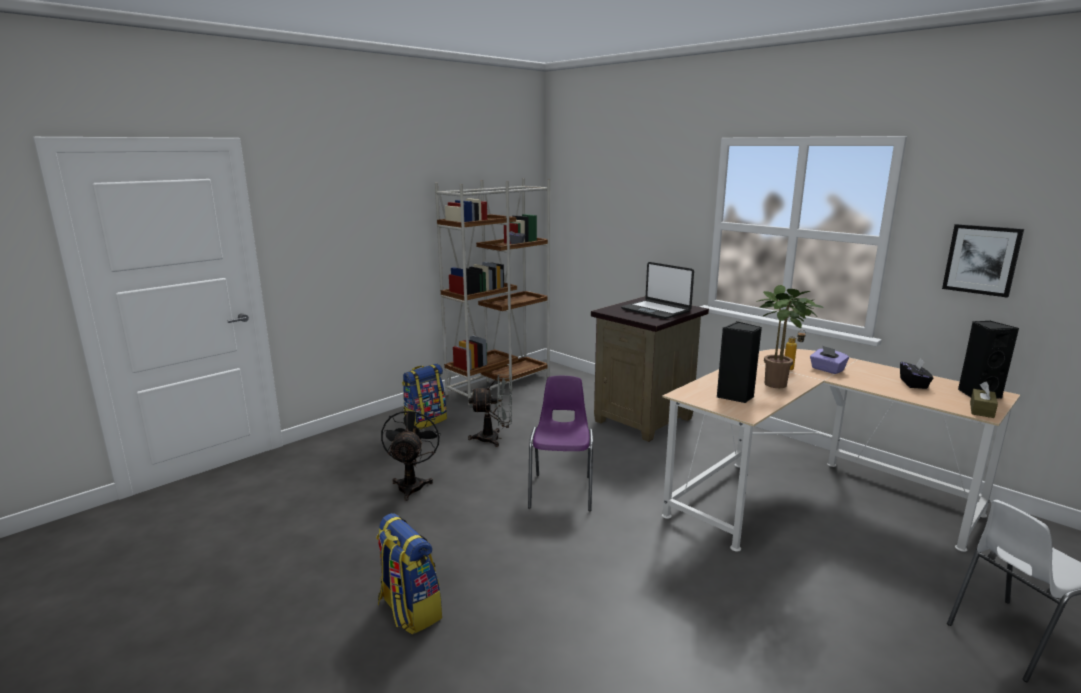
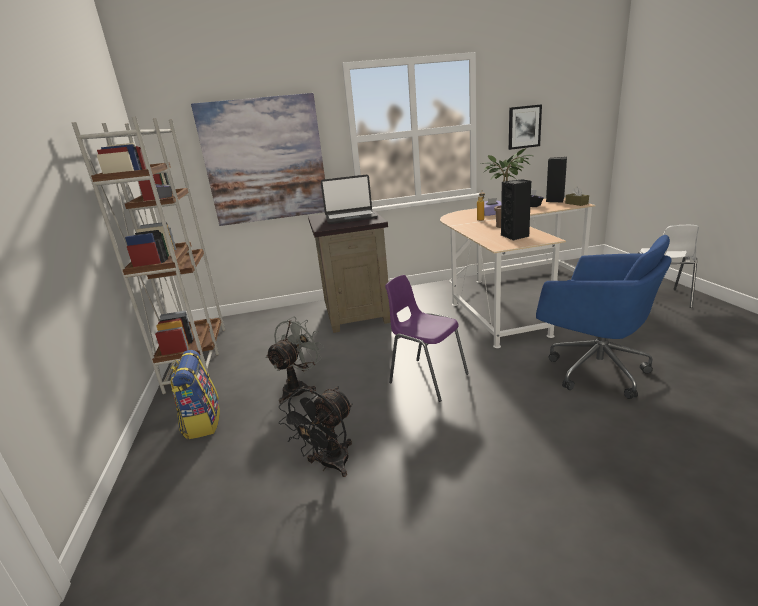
camera: 55 degrees left, 5 degrees up
backpack [376,513,442,635] -> none
black fan [381,407,441,501] -> black fan turned 90 degrees counterclockwise [279,387,353,477]
none -> picture [191,93,325,226]
none -> blue office chair [536,235,672,399]

